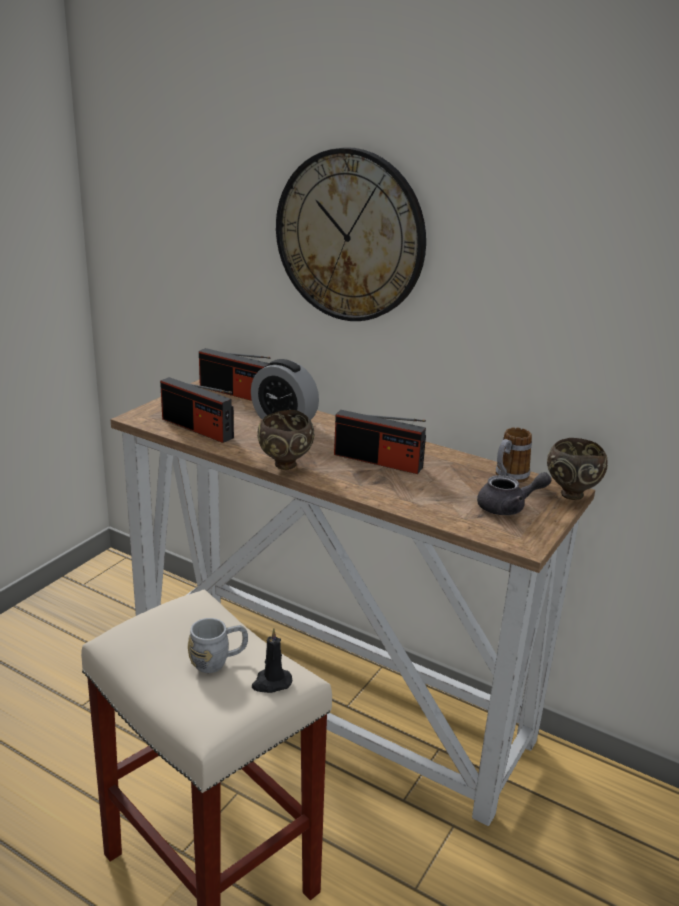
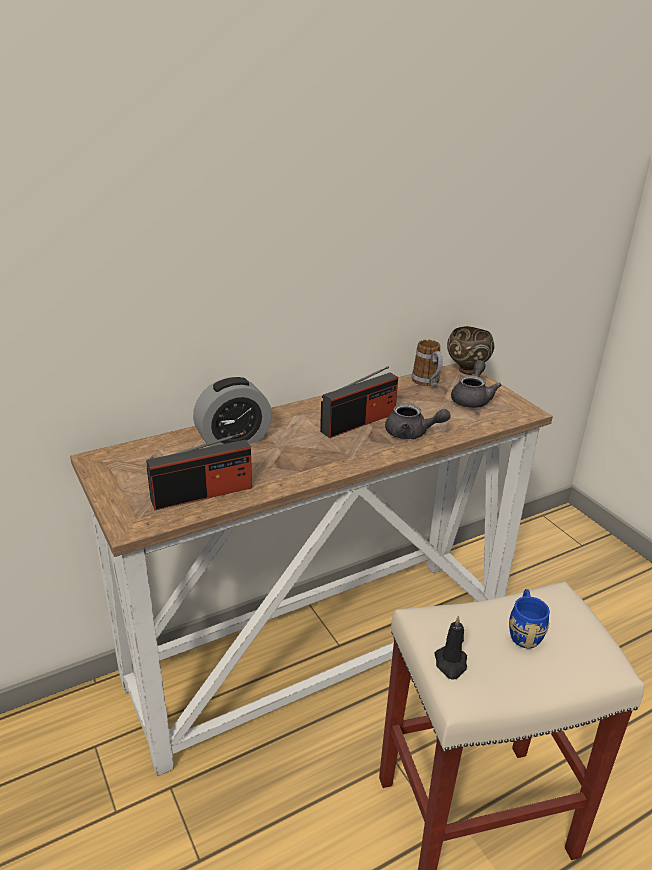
camera: 60 degrees left, 5 degrees up
grey mug [188,618,248,673] -> blue mug [509,589,550,648]
radio [199,348,270,401] -> none
black candle [252,628,292,693] -> black candle moved to [434,616,467,680]
brown bowl [257,410,314,470] -> none
wall clock [276,147,426,321] -> none
none -> grey teapot [385,403,450,439]

